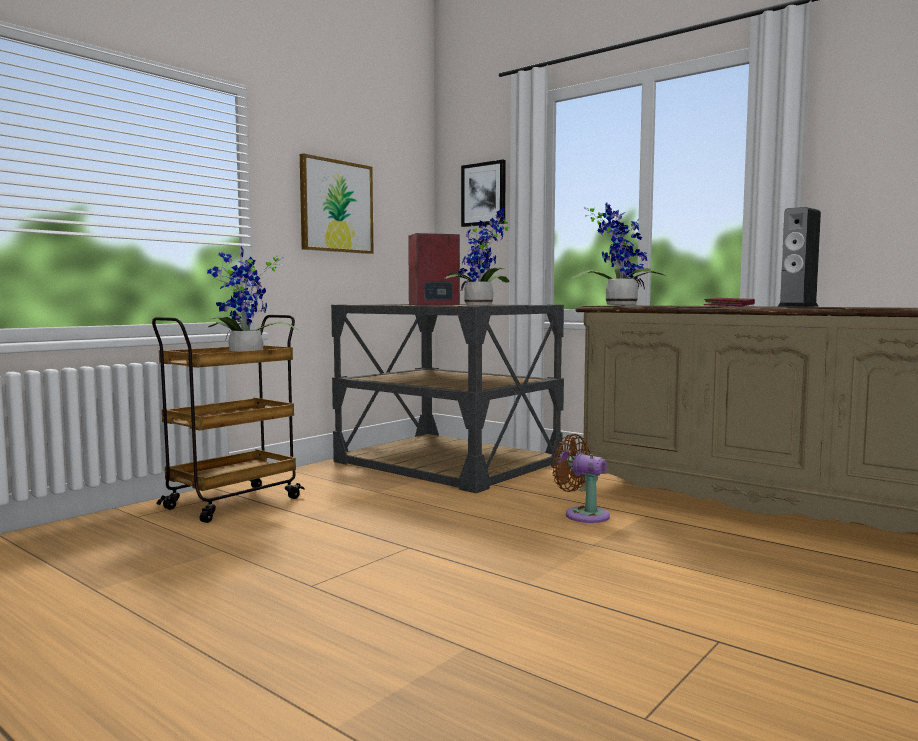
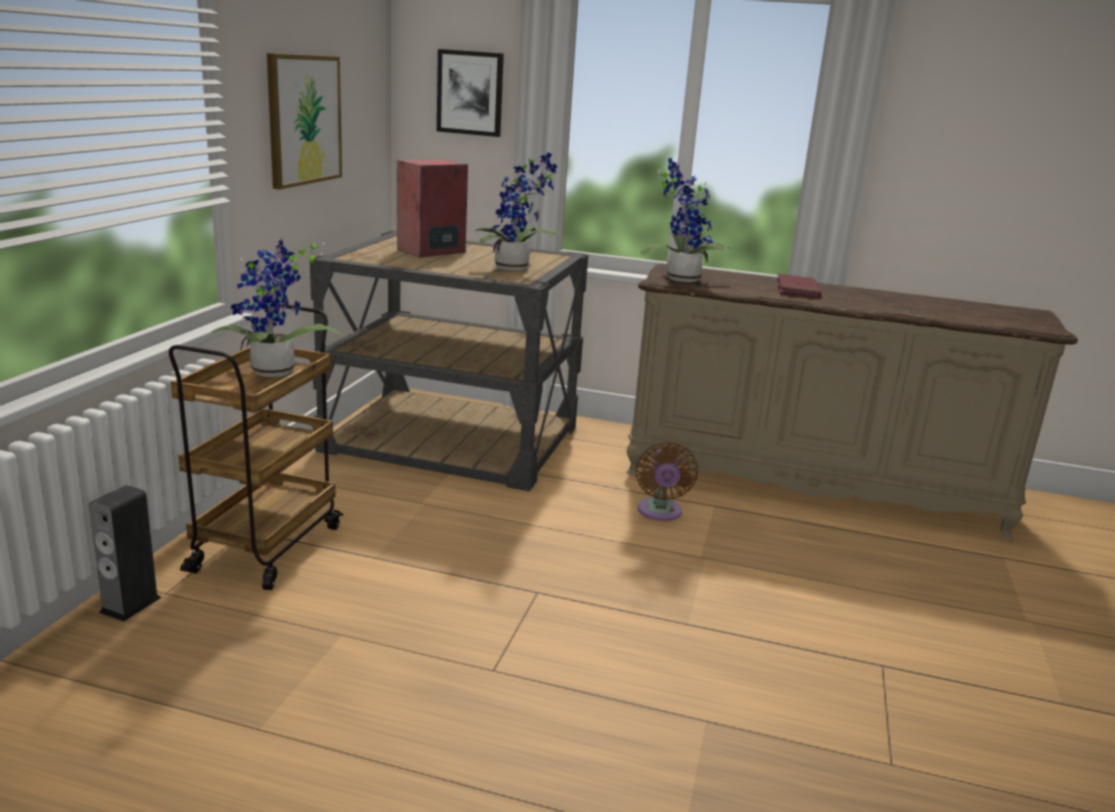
camera: 25 degrees left, 15 degrees up
brown fan [552,434,610,523] -> brown fan turned 105 degrees counterclockwise [636,442,698,521]
speaker [778,207,821,307] -> speaker moved to [89,485,161,622]

